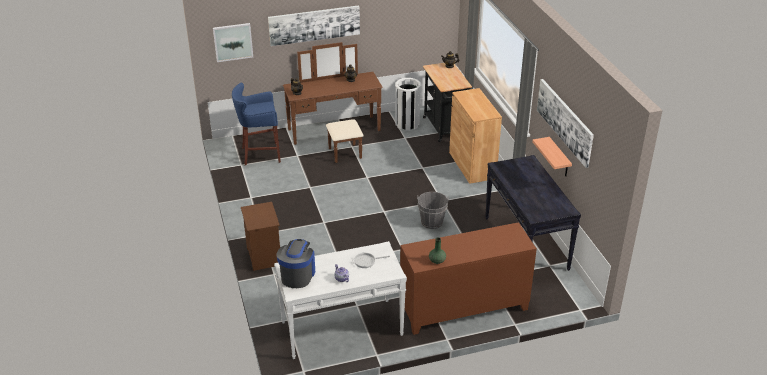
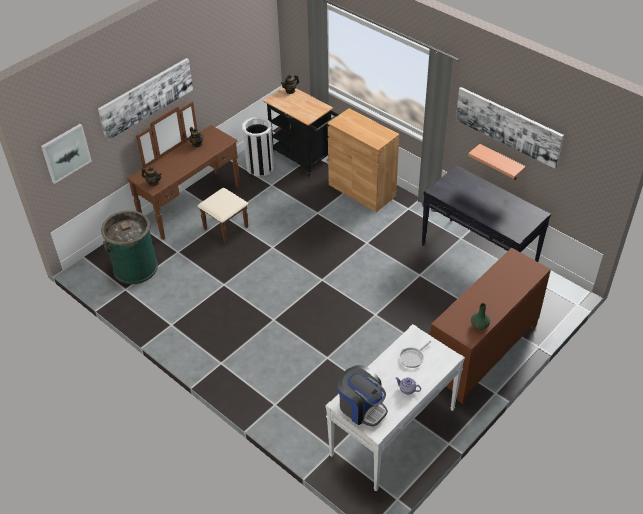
camera: 30 degrees left, 10 degrees up
blue stool [232,83,281,165] -> green trash can [101,211,158,284]
brown nightstand [241,202,280,271] -> none
coffee machine [276,239,315,288] -> coffee machine turned 150 degrees clockwise [337,365,388,427]
grey bucket [417,192,449,229] -> none

